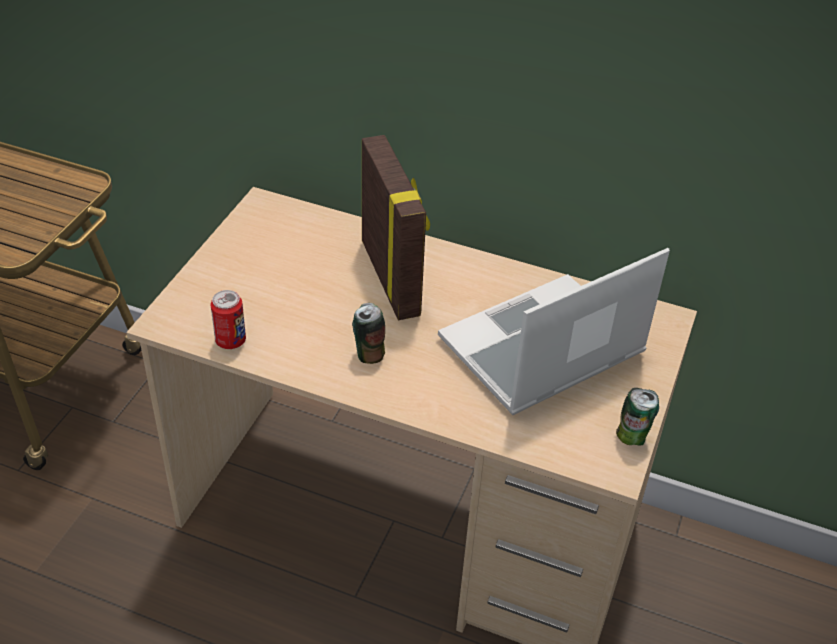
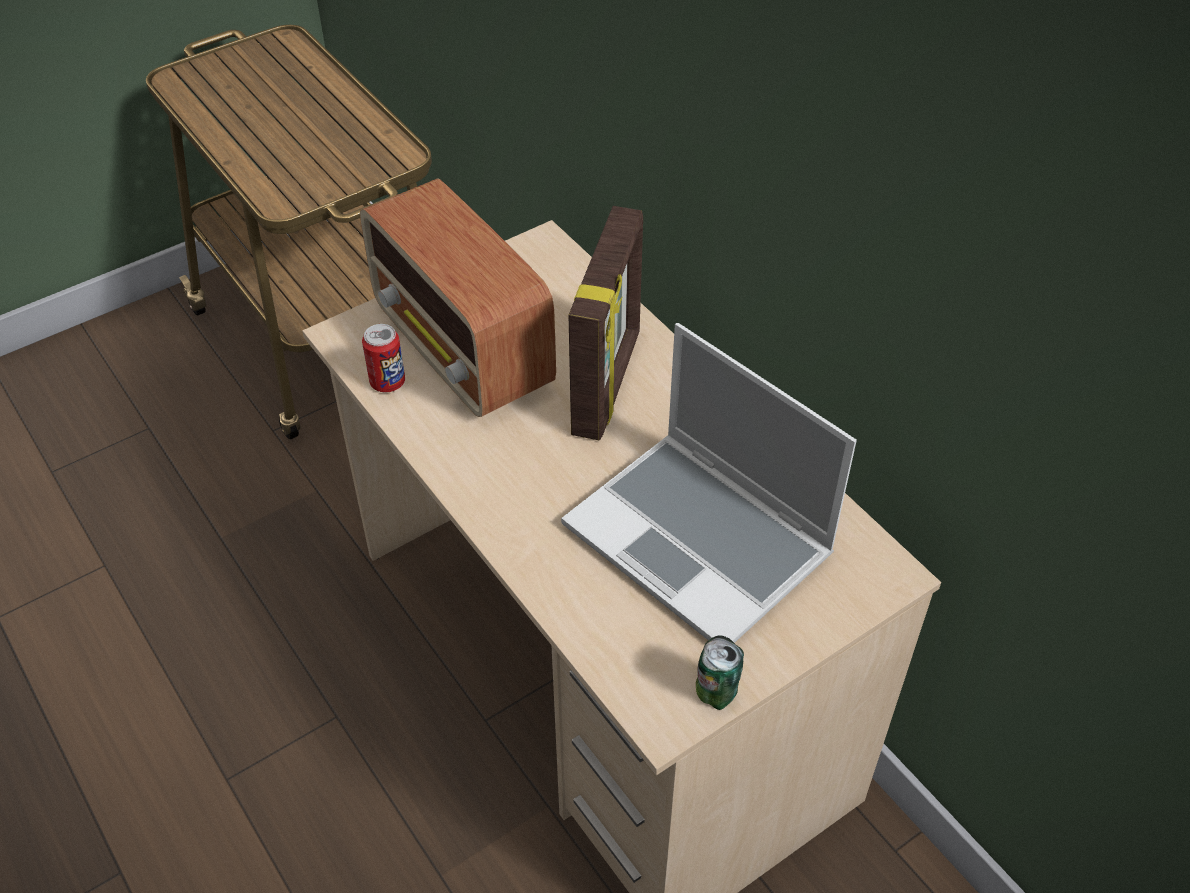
camera: 35 degrees right, 5 degrees up
can [352,303,385,364] -> none
laptop [438,248,670,415] -> laptop turned 135 degrees counterclockwise [561,323,857,643]
none -> radio [360,178,556,417]

